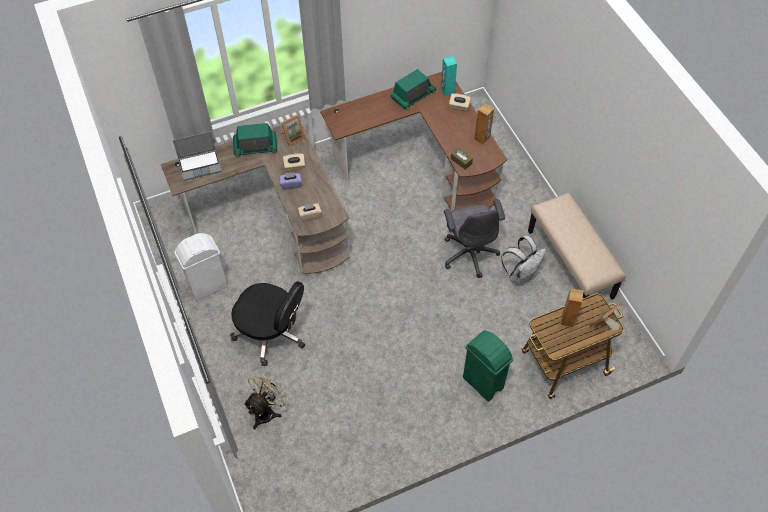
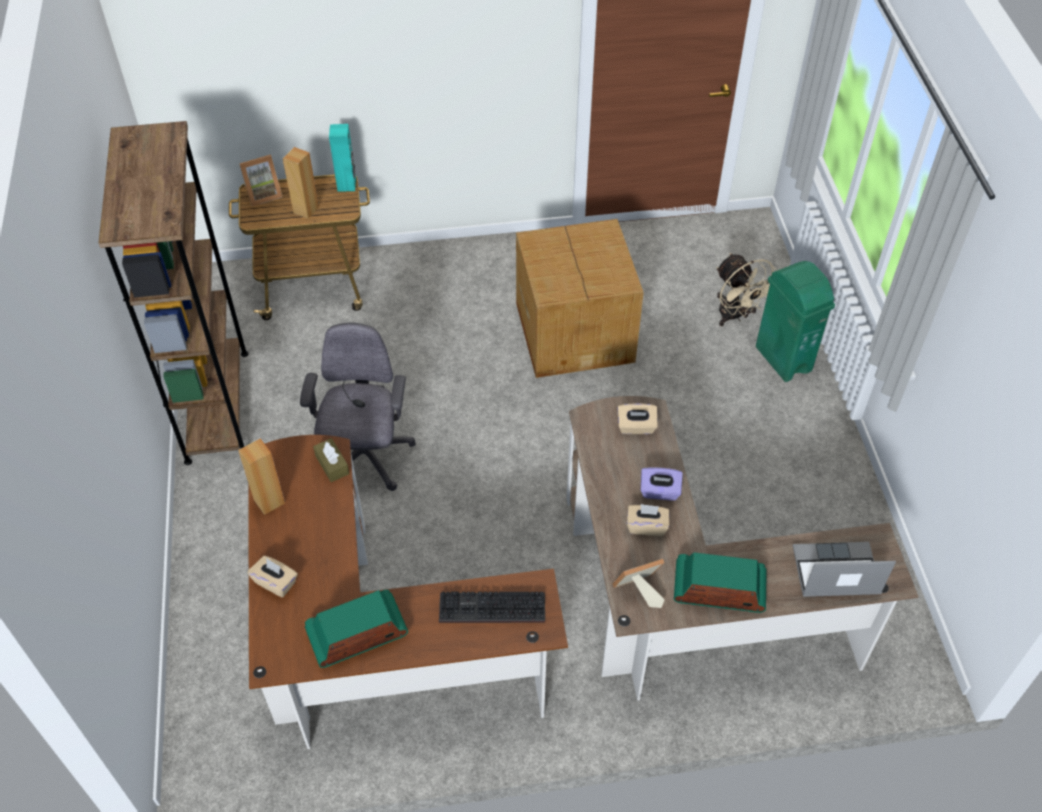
camera: 165 degrees left, 5 degrees down
white trash can [174,233,228,301] -> none
black office chair [230,281,305,366] -> none
beige fan [243,370,290,430] -> beige fan turned 75 degrees counterclockwise [716,253,777,326]
turquoise speaker [441,56,457,96] -> turquoise speaker moved to [329,124,356,192]
green trash can [463,331,513,402] -> green trash can moved to [756,261,835,382]
white backpack [501,236,546,286] -> none
beige bench [528,193,626,299] -> brown bookcase [99,121,248,465]
none -> keyboard [439,592,545,623]
none -> cardboard box [516,219,644,378]

